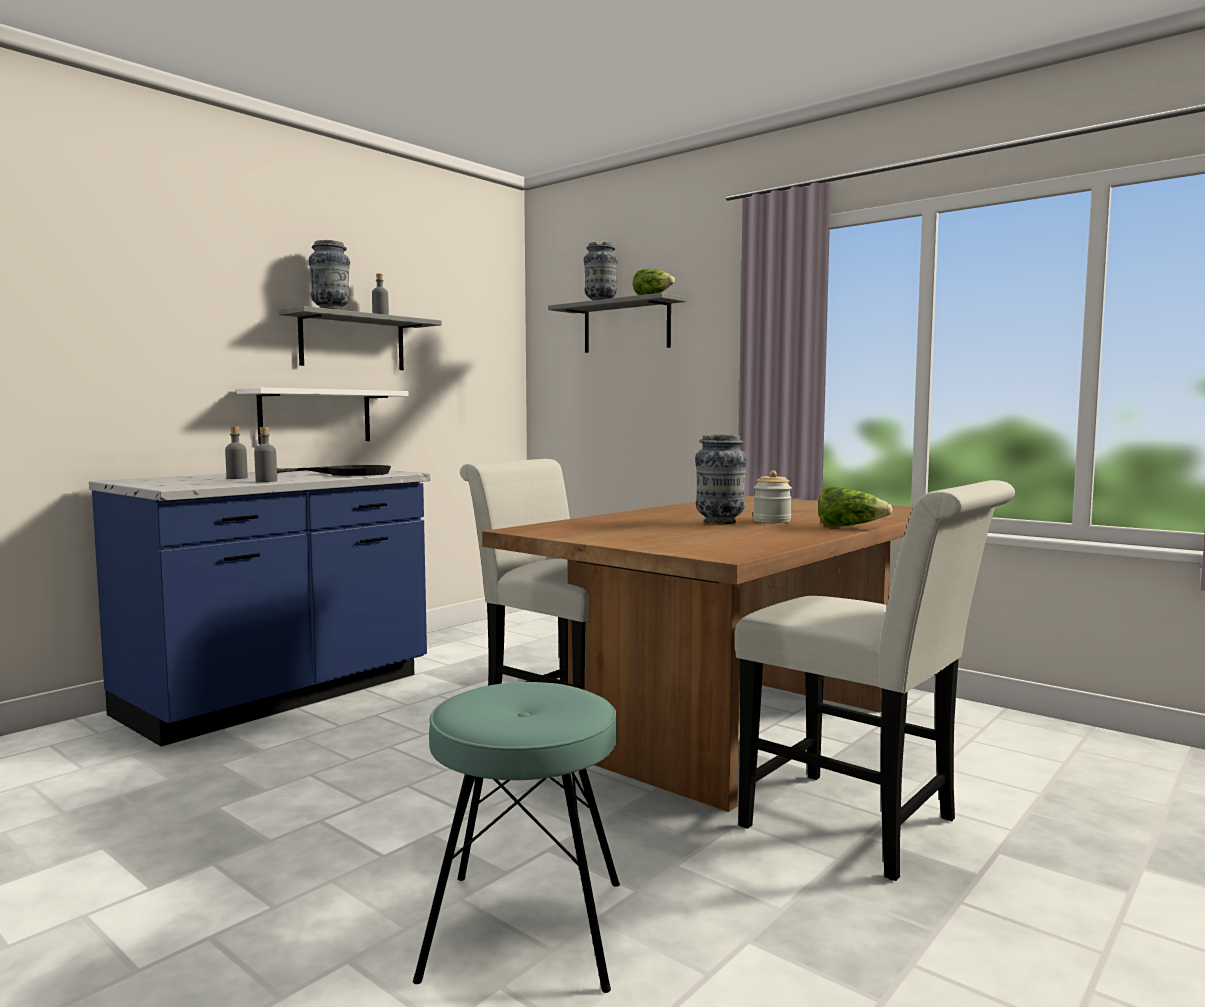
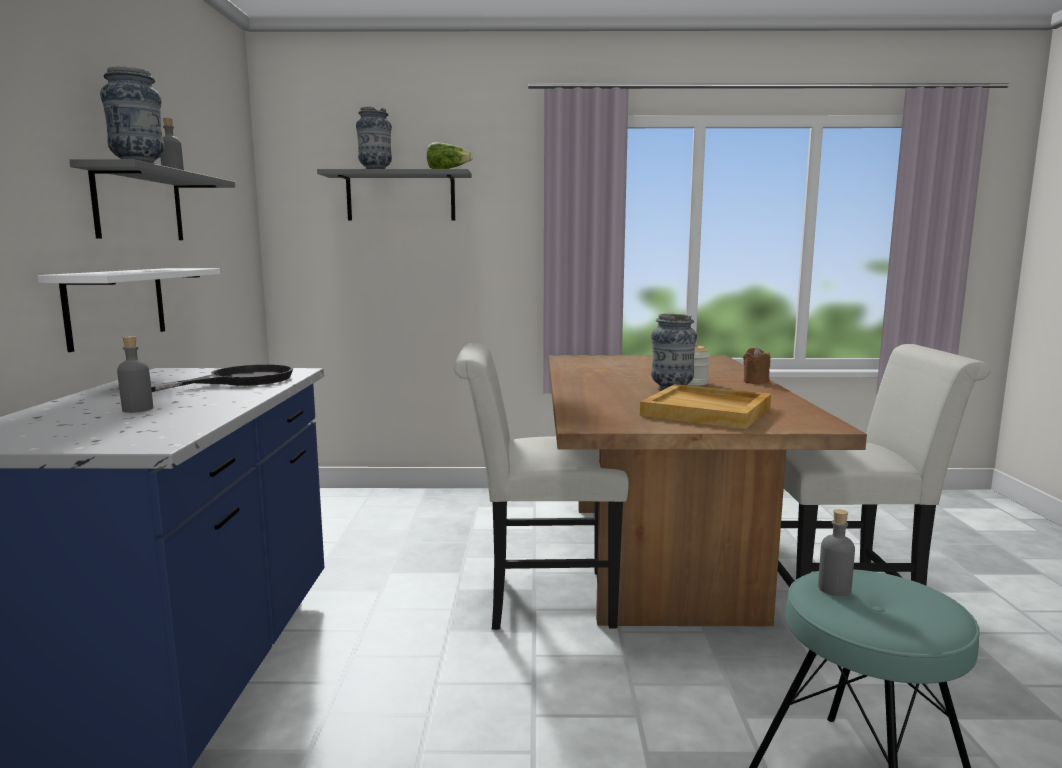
camera: 40 degrees left, 5 degrees up
grey bottle [254,427,277,482] -> grey bottle moved to [818,509,855,596]
lettuce [818,486,893,527] -> brown candle [743,347,770,384]
none -> beige tray [640,384,771,429]

